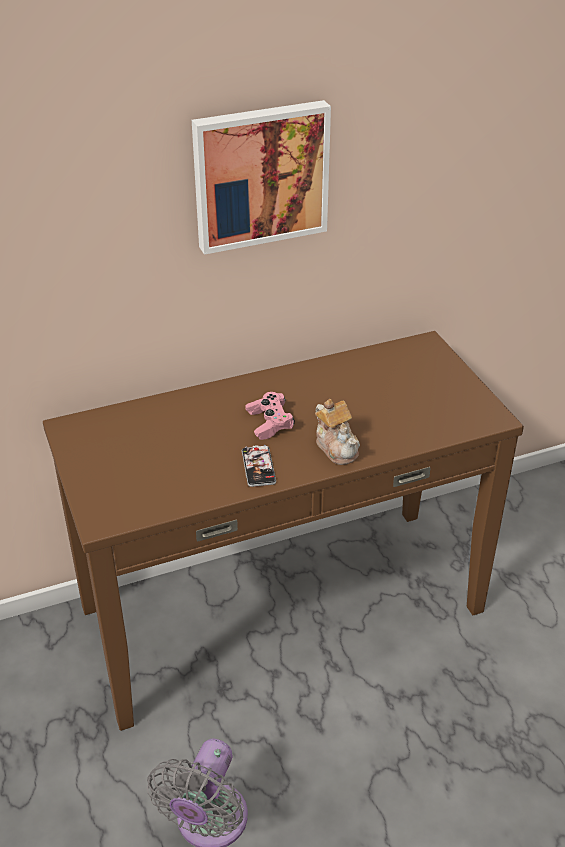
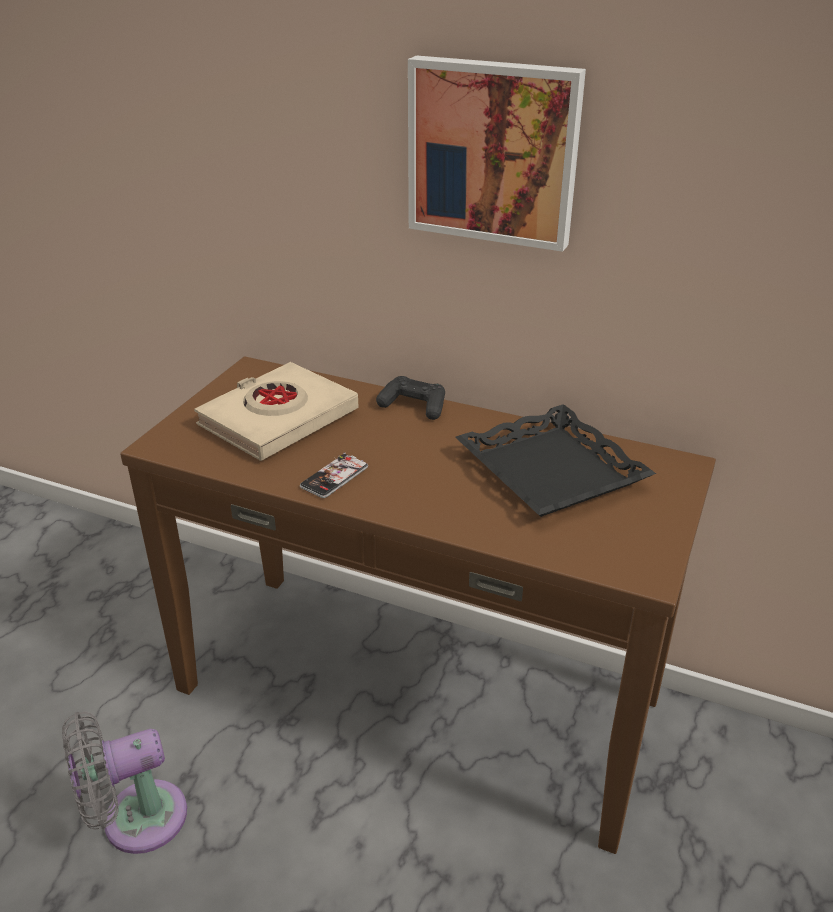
camera: 45 degrees right, 5 degrees down
pink game controller [245,392,295,440] -> none
teapot [315,399,360,465] -> none
none -> beige book [194,362,358,461]
none -> black game controller [376,376,445,420]
none -> black tray [455,404,656,517]

